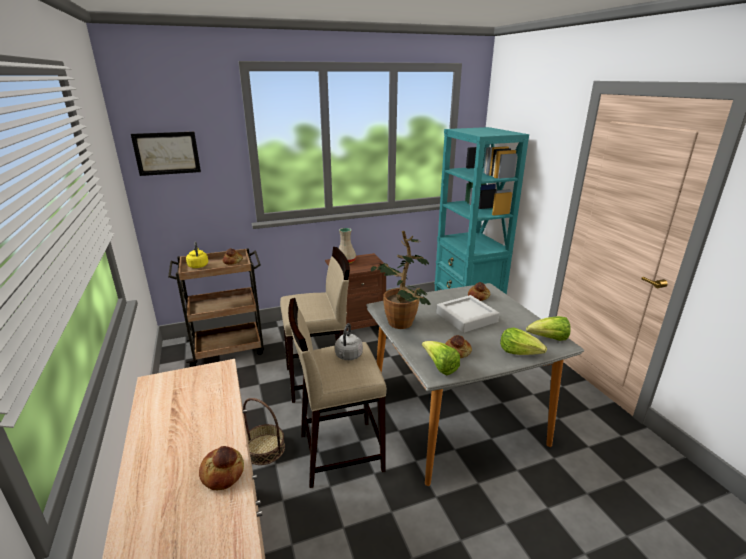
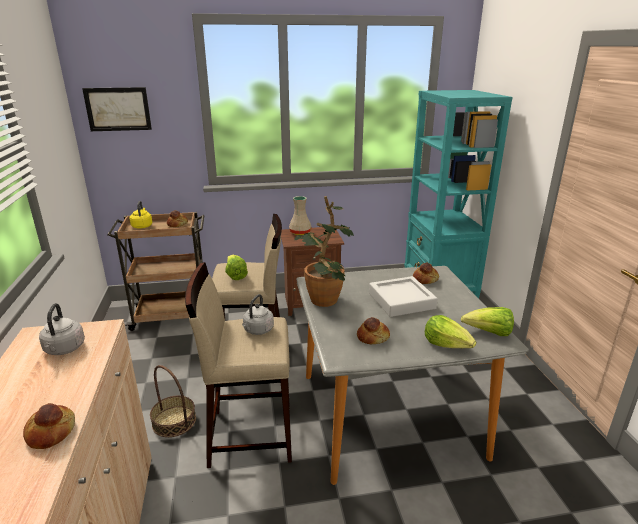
camera: 10 degrees right, 0 degrees up
lettuce [422,341,460,375] -> lettuce moved to [225,255,248,280]
none -> grey kettle [39,303,85,355]

